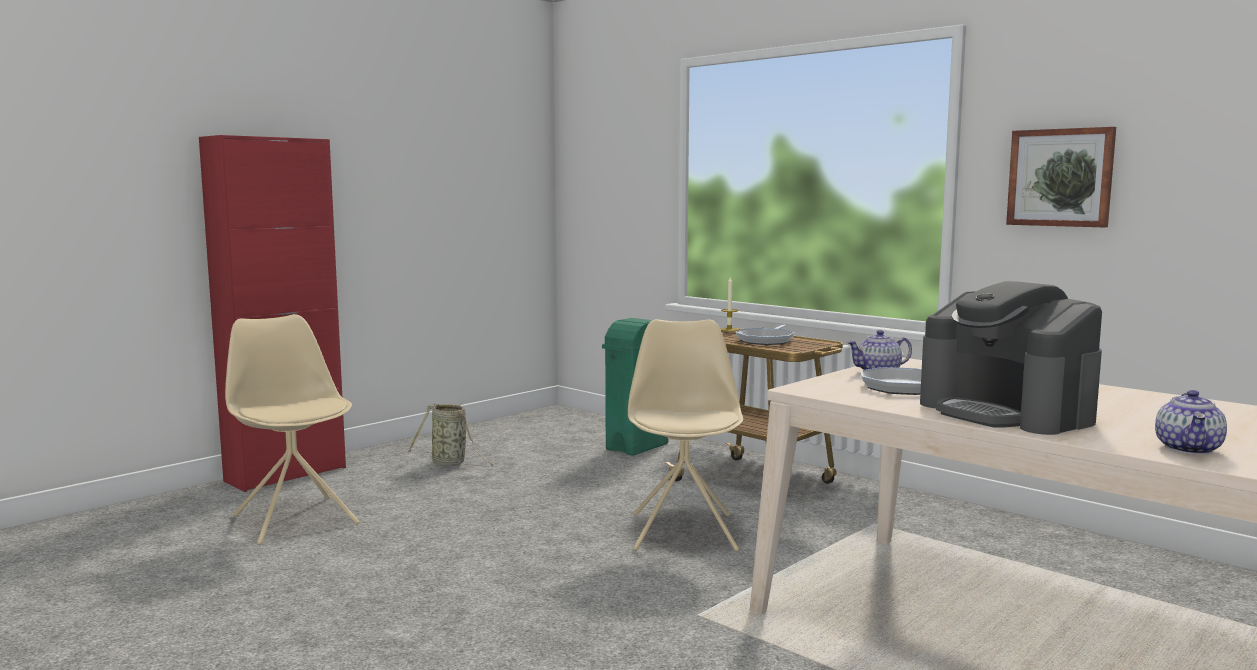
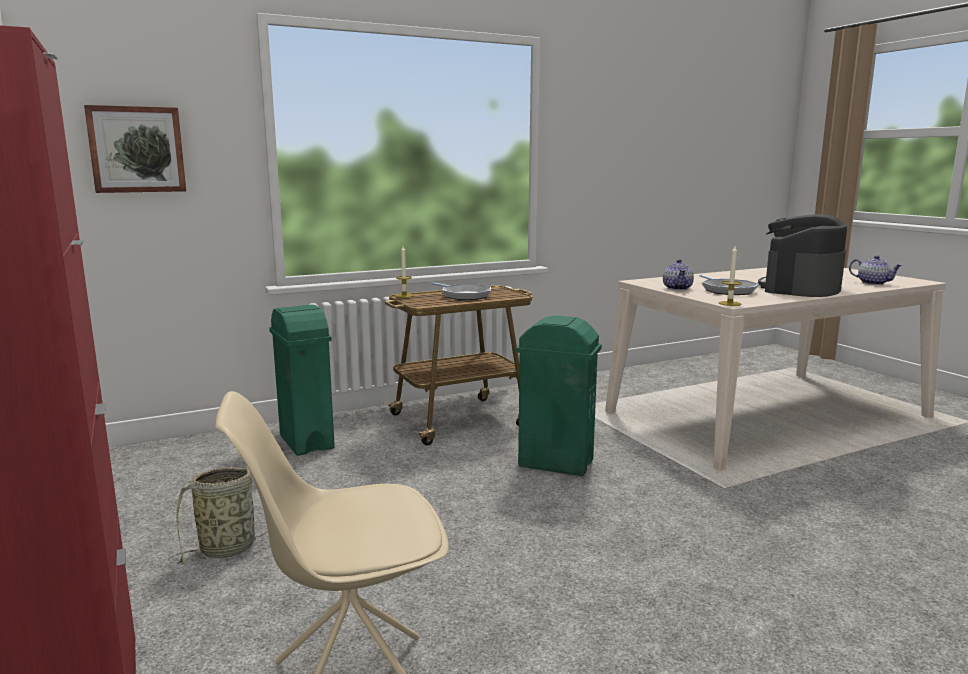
camera: 70 degrees left, 5 degrees up
beige chair [628,319,743,552] -> green trash can [516,315,602,476]
coffee machine [920,281,1102,435] -> coffee machine turned 135 degrees clockwise [758,214,847,297]
picture [1006,127,1116,227] -> picture moved to [84,105,186,193]
none -> candle [719,246,742,306]

